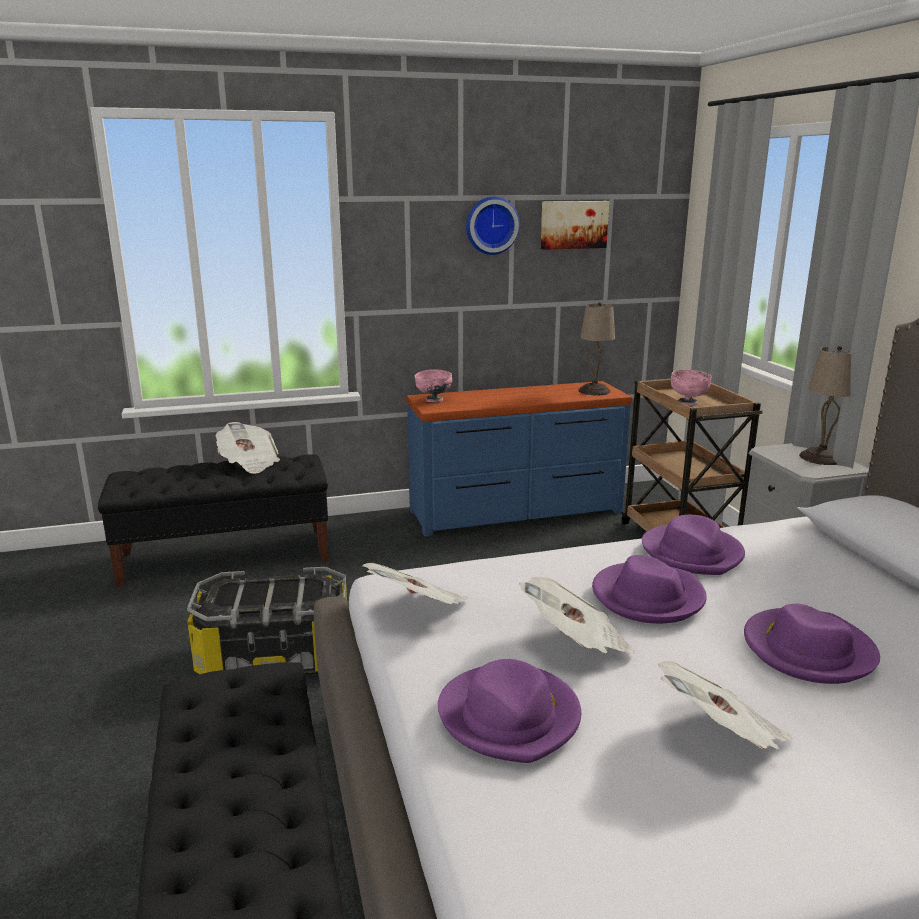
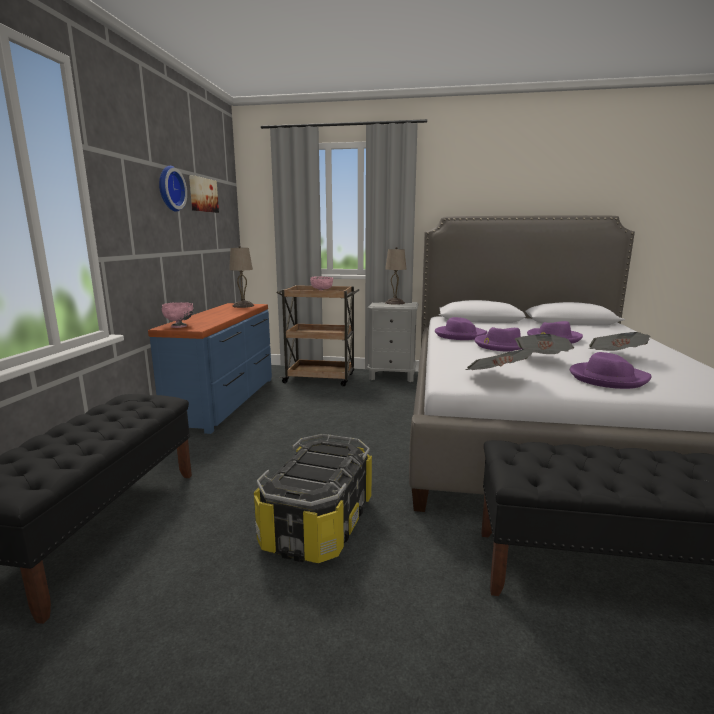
camera: 65 degrees left, 5 degrees down
newspaper [216,422,280,474] -> none

